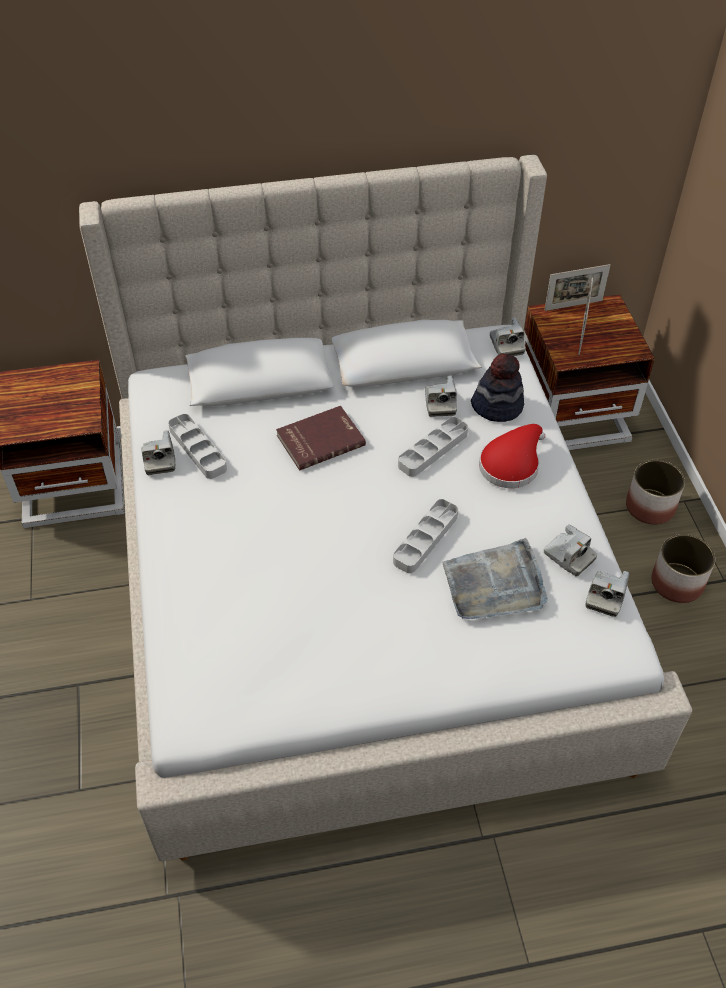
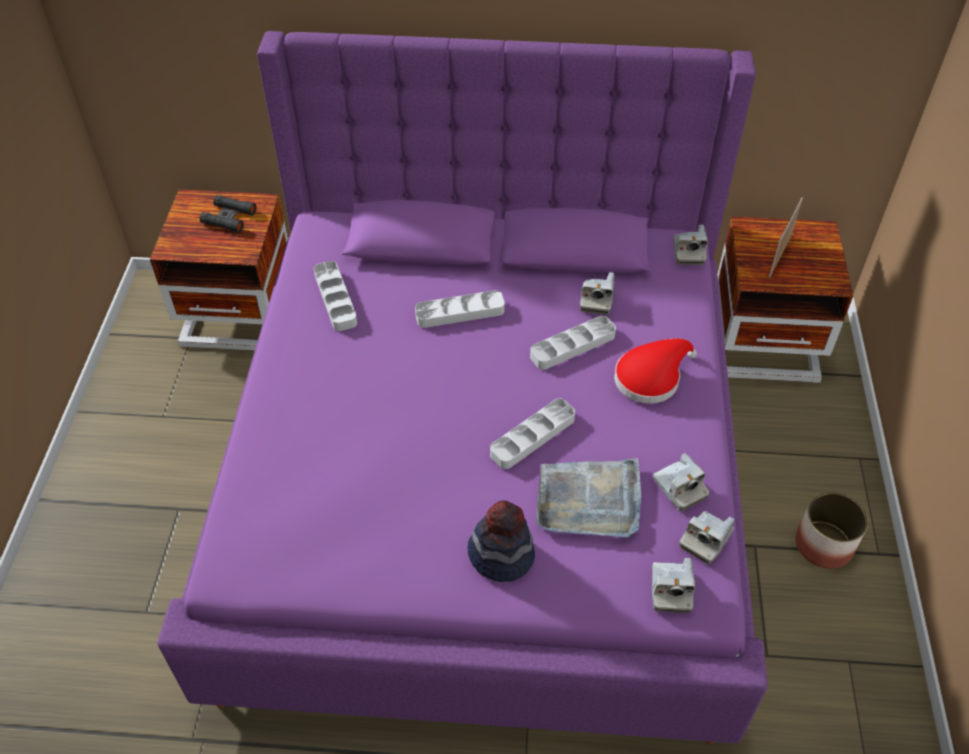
camera: 15 degrees right, 0 degrees up
beige bed [79,154,692,861] -> purple bed [158,31,768,744]
camera [141,430,175,475] -> camera moved to [652,558,695,613]
red book [276,406,366,471] -> grey tray [415,290,505,328]
hat [471,354,524,422] -> hat moved to [468,501,535,582]
picture frame [545,264,610,311] -> none
planter [626,460,685,525] -> none
none -> black binoculars [200,195,256,233]

